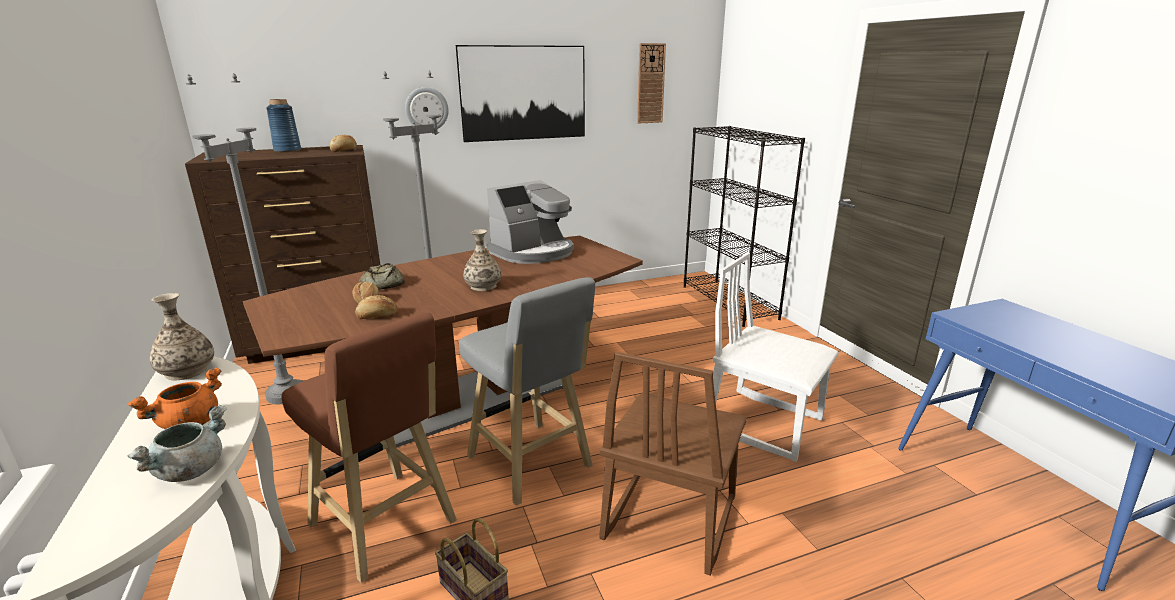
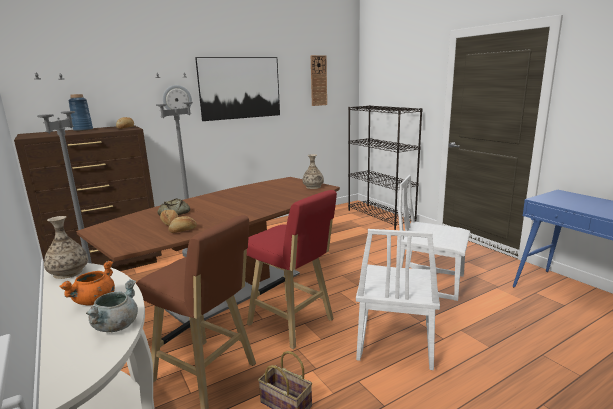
camera: 10 degrees left, 5 degrees down
grey stool [459,277,595,506] -> red stool [247,190,337,349]
vase [463,229,501,291] -> vase moved to [302,154,324,189]
coffee machine [486,180,574,264] -> none
brown chair [599,352,747,575] -> white chair [356,229,440,370]

